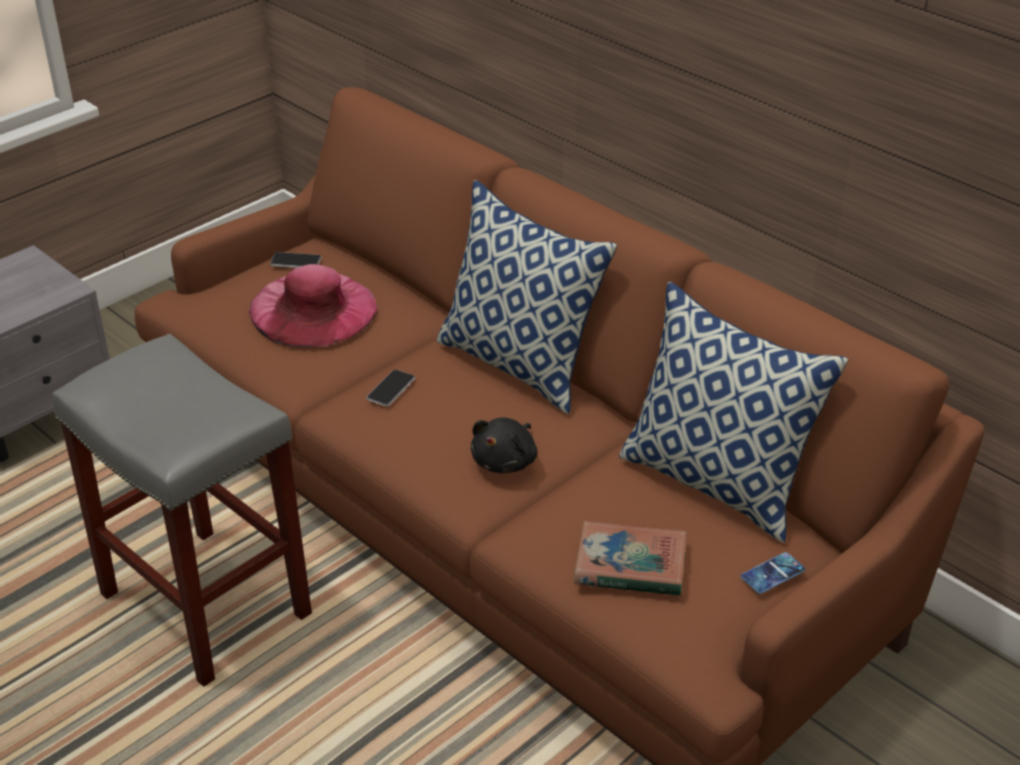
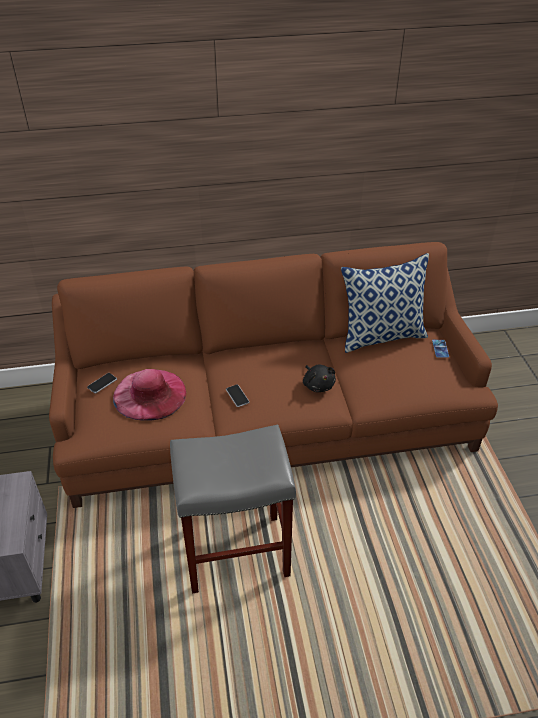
camera: 55 degrees left, 5 degrees up
pillow [437,180,617,414] -> none
book [574,521,687,596] -> none

